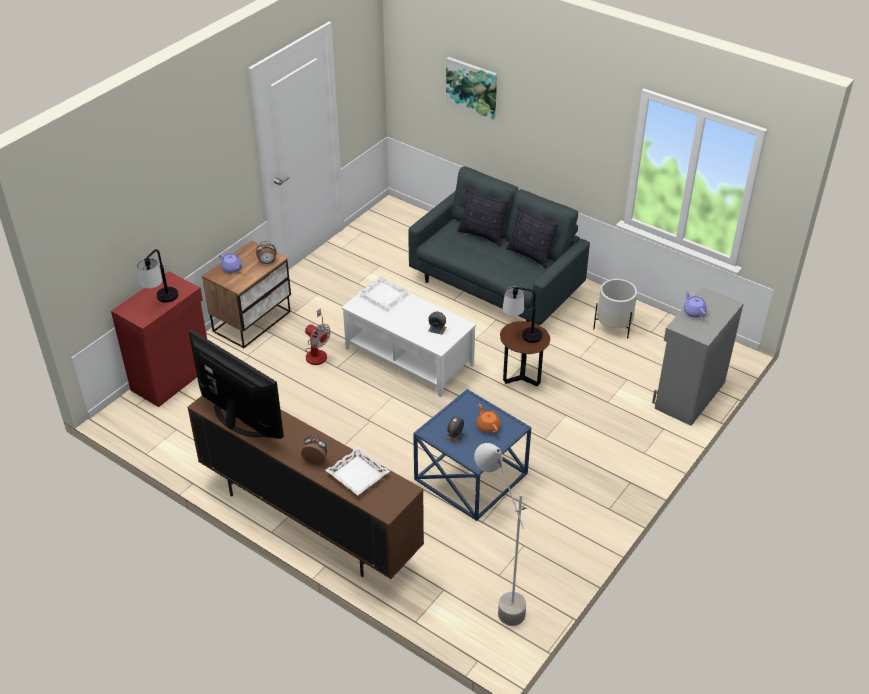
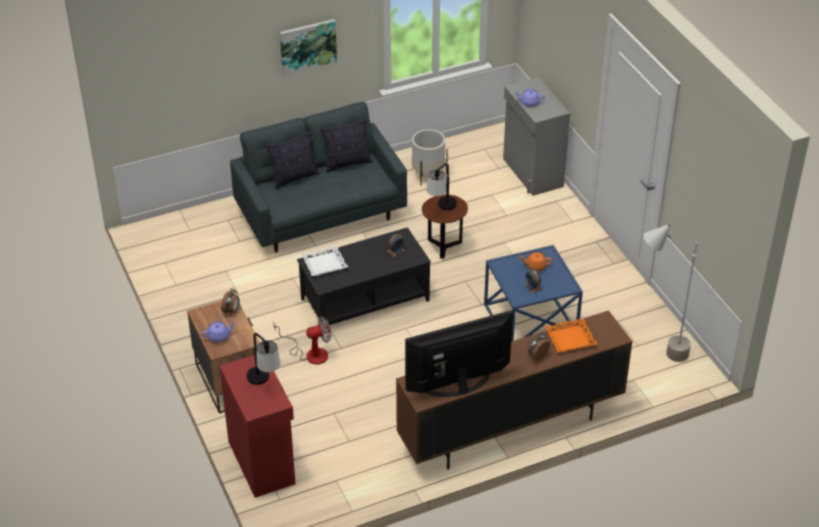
camera: 60 degrees left, 0 degrees up
white tray [325,447,390,495] -> orange tray [545,318,597,352]
white coffee table [342,278,476,397] -> black coffee table [297,227,431,333]
picture [446,57,497,120] -> picture moved to [280,19,337,76]

